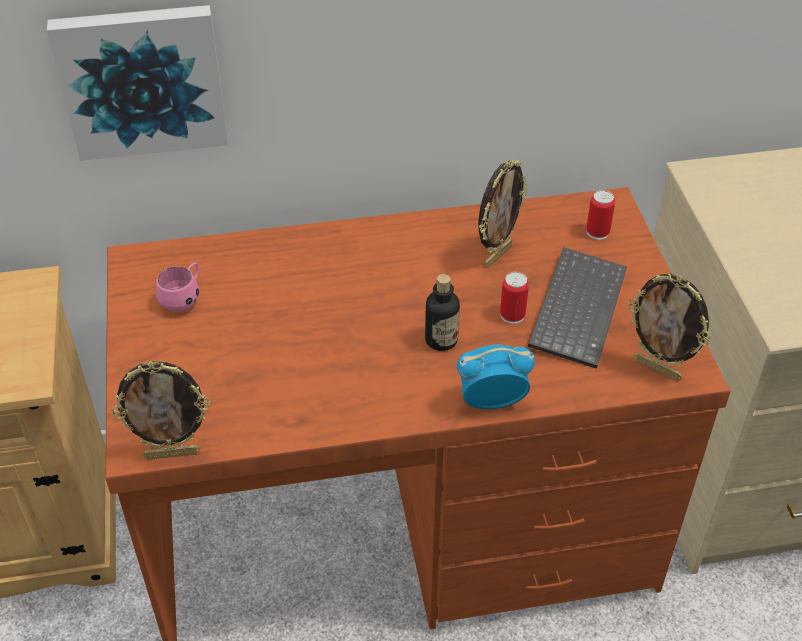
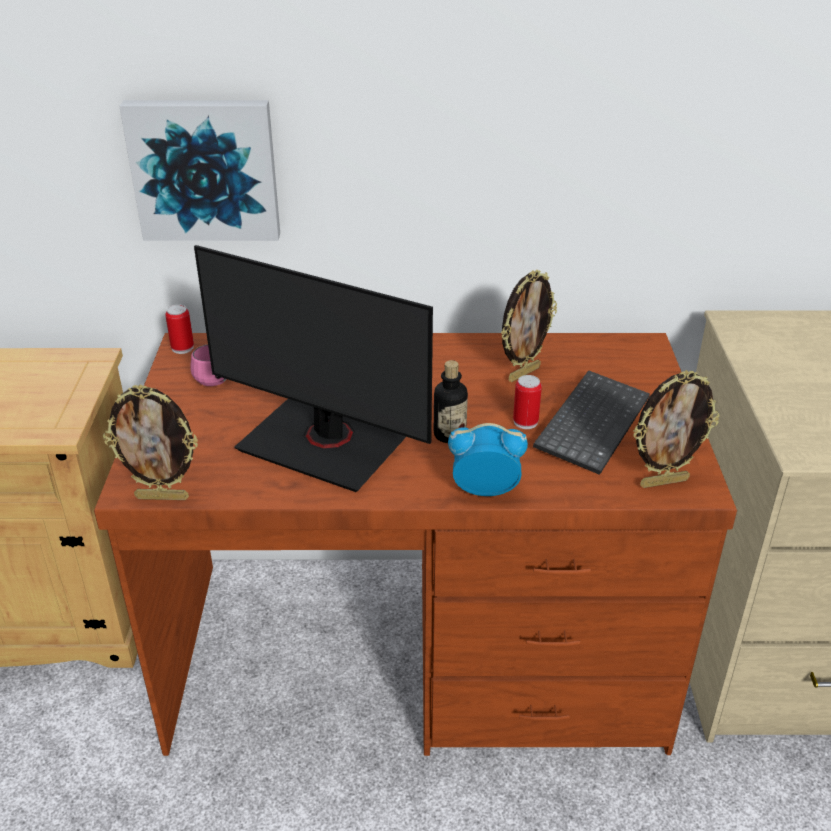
camera: 10 degrees right, 10 degrees down
can [586,190,615,240] -> can moved to [165,304,194,354]
picture frame [628,273,711,381] -> picture frame turned 60 degrees counterclockwise [633,370,720,488]
none -> monitor [194,245,433,492]

